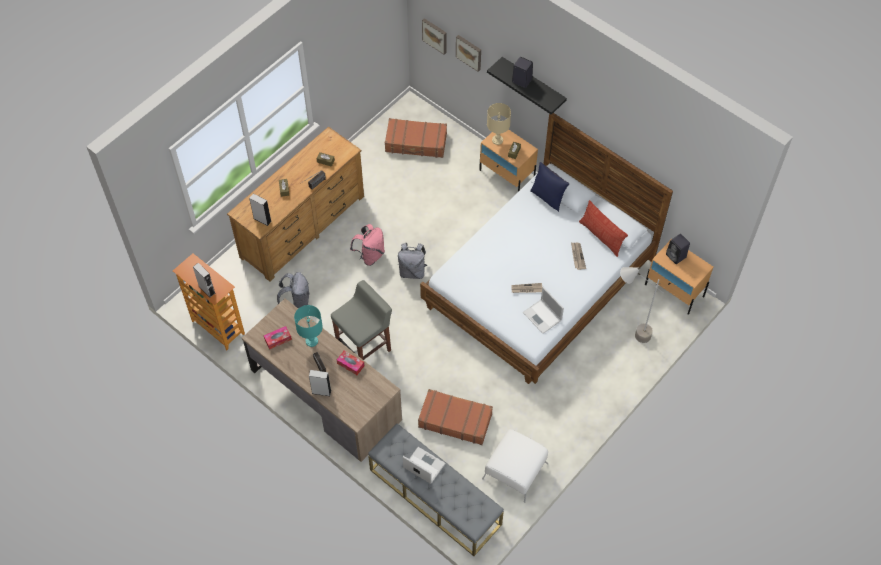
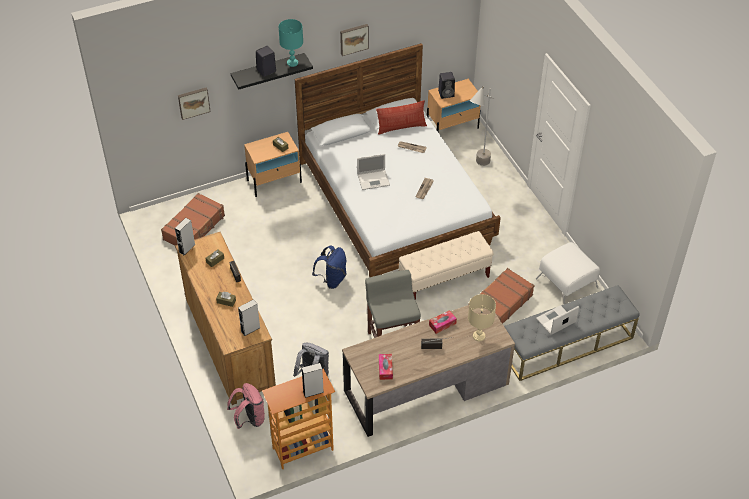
camera: 65 degrees left, 10 degrees down
turquoise table lamp [294,305,323,347] -> turquoise table lamp moved to [279,19,303,67]
grey speaker [309,370,331,396] -> grey speaker moved to [175,218,195,255]
pink backpack [350,224,385,266] -> pink backpack moved to [227,383,265,429]
grey backpack [397,243,427,279] -> blue backpack [312,245,347,289]
picture [422,18,447,55] -> picture moved to [340,24,369,56]
beige table lamp [487,103,511,145] -> beige table lamp moved to [468,294,496,341]
laptop [523,287,564,334] -> laptop moved to [357,154,390,190]
blue pillow [530,162,569,212] -> none
none -> beige bench [399,231,494,300]

